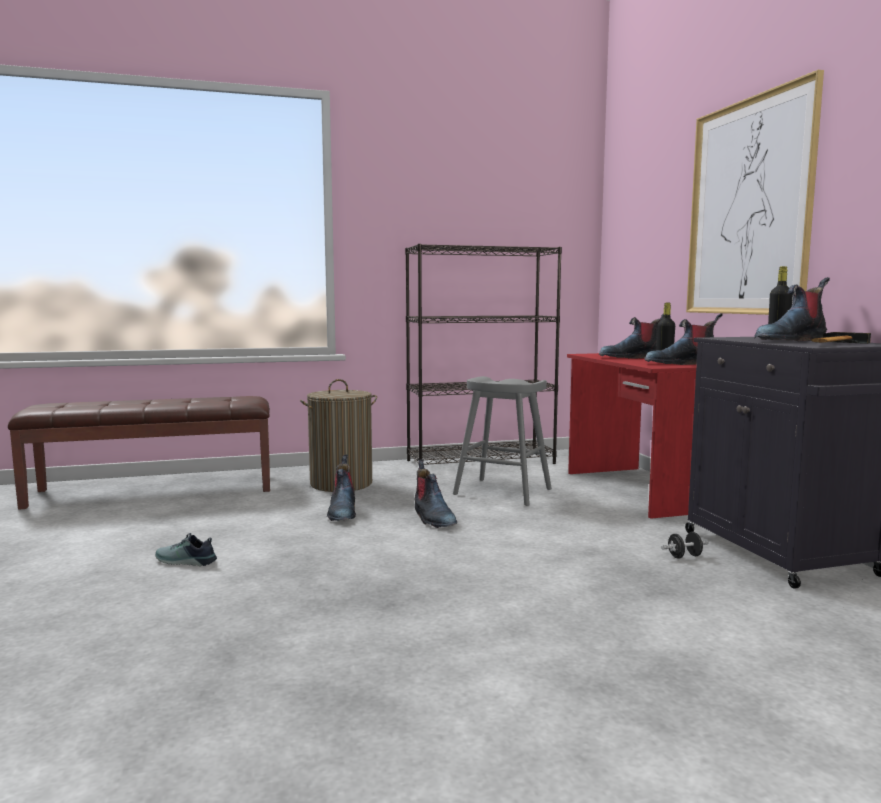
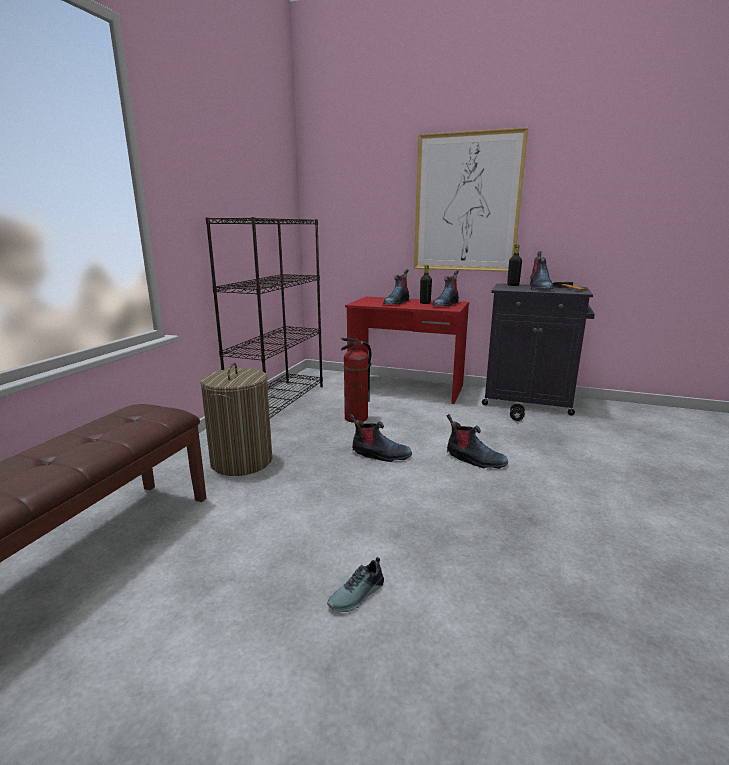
camera: 55 degrees left, 10 degrees up
boot [327,455,356,521] -> boot moved to [447,414,508,469]
grey stool [453,376,552,506] -> fire extinguisher [341,338,372,423]

